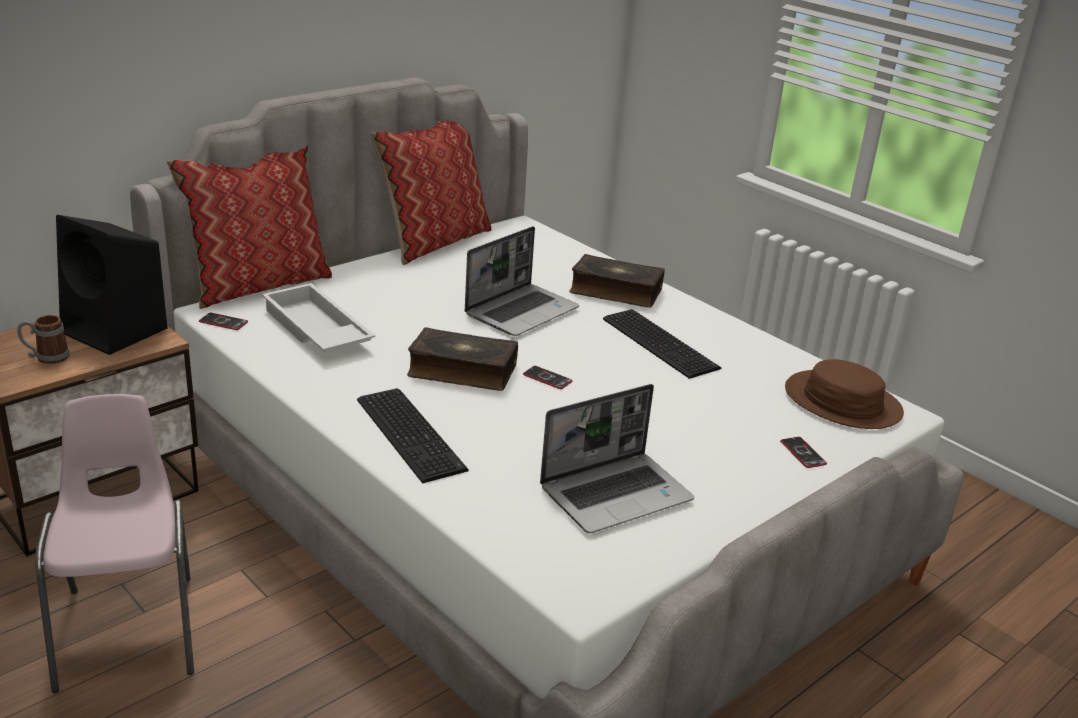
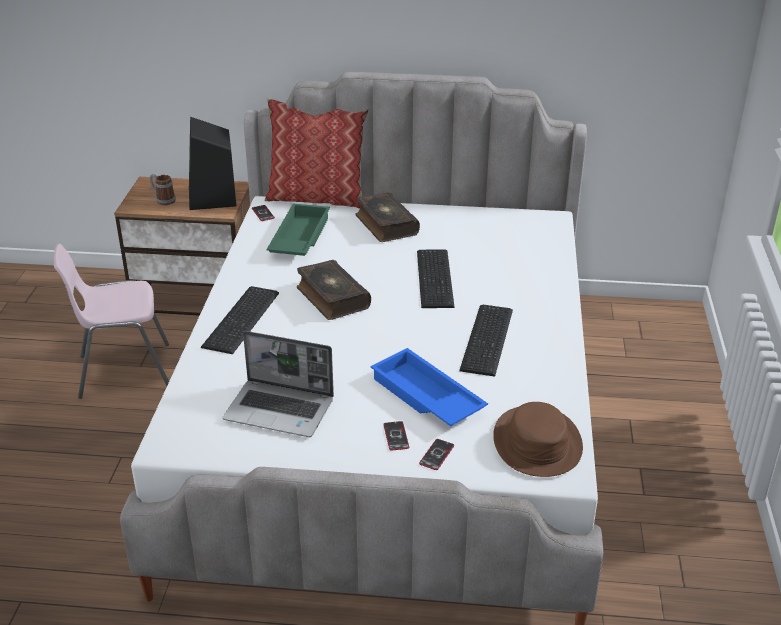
camera: 50 degrees right, 5 degrees up
pink chair [35,394,194,693] -> pink chair turned 135 degrees counterclockwise [54,244,169,399]
white tray [262,283,375,352] -> green tray [266,204,330,256]
pillow [370,121,492,265] -> none
laptop [465,226,579,336] -> keyboard [417,249,454,308]
phone [523,366,573,389] -> phone moved to [383,421,409,451]
book [569,254,665,308] -> book moved to [355,192,420,242]
none -> blue tray [370,348,488,426]

